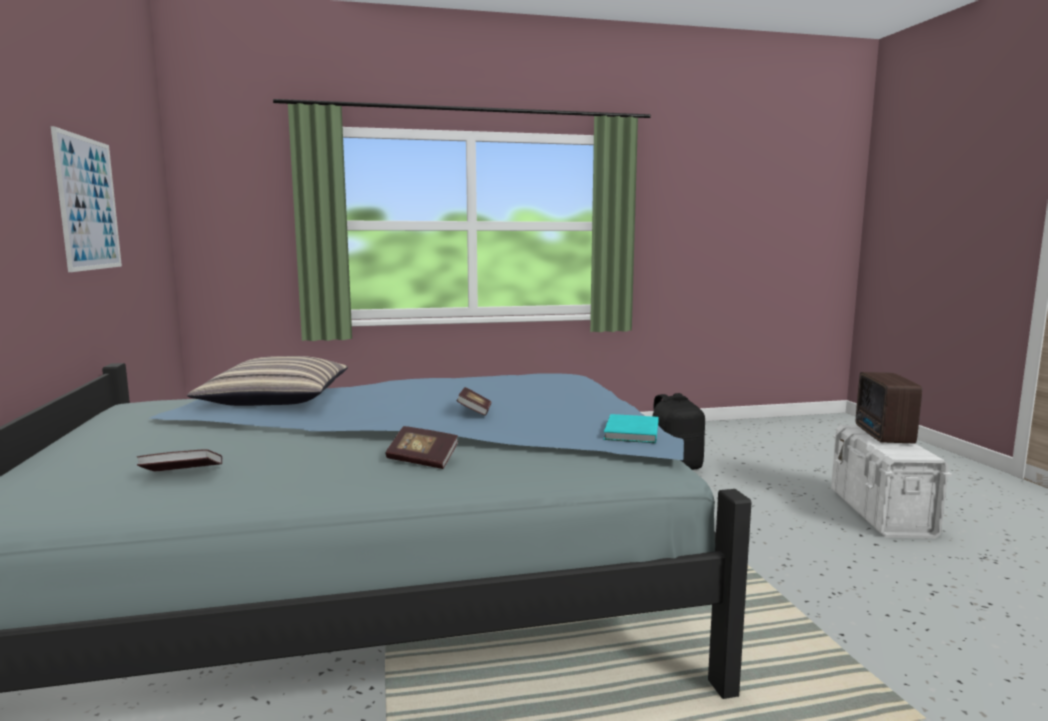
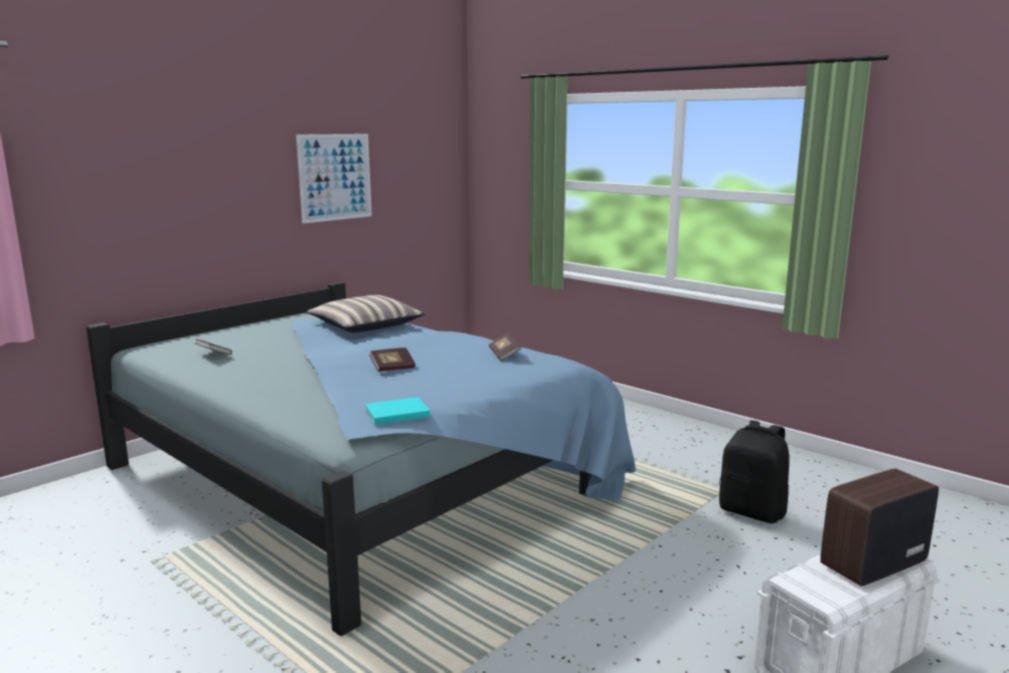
camera: 55 degrees right, 5 degrees up
book [385,426,458,469] -> book moved to [489,333,521,361]

